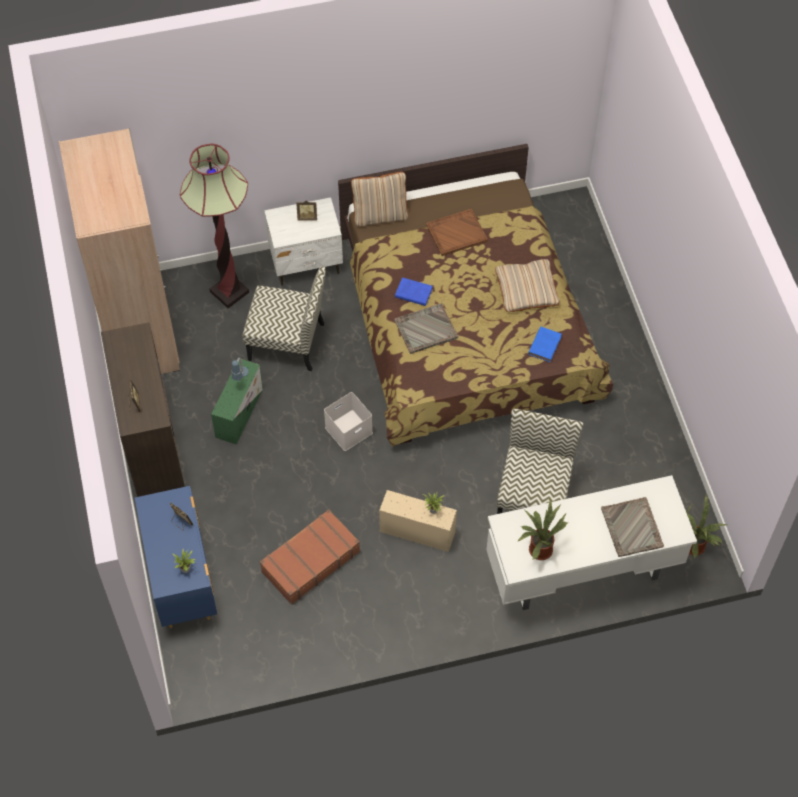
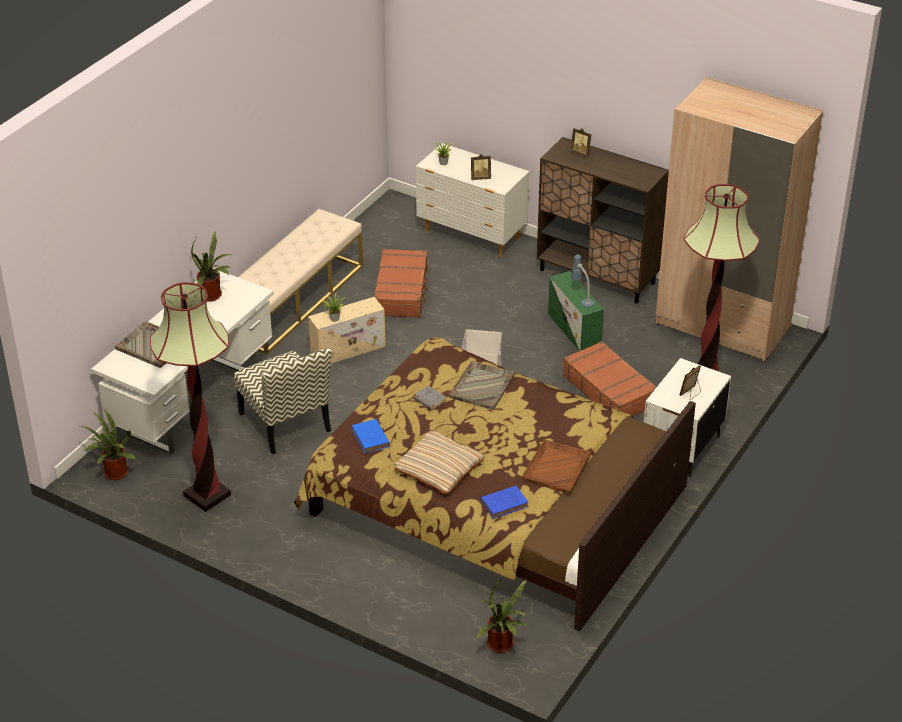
camera: 135 degrees right, 20 degrees down
blue dresser [135,486,217,628] -> white dresser [416,143,530,257]
chair [242,266,326,371] -> brown suitcase [563,341,657,417]
beige pillow [351,172,408,227] -> none
blue book [395,277,433,306] -> blue book moved to [480,486,528,519]
none -> floor lamp [150,282,231,512]
none -> beige bench [238,209,363,354]
none -> grey book [413,386,447,410]
none -> potted plant [476,577,527,653]

